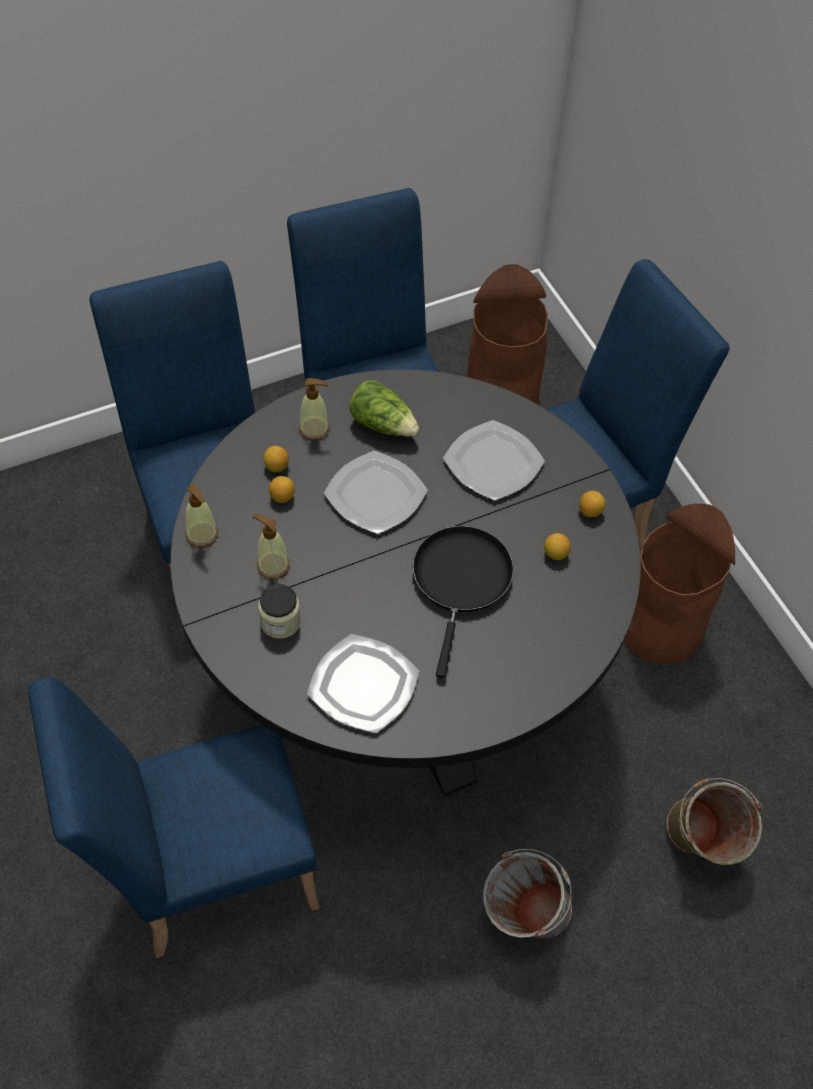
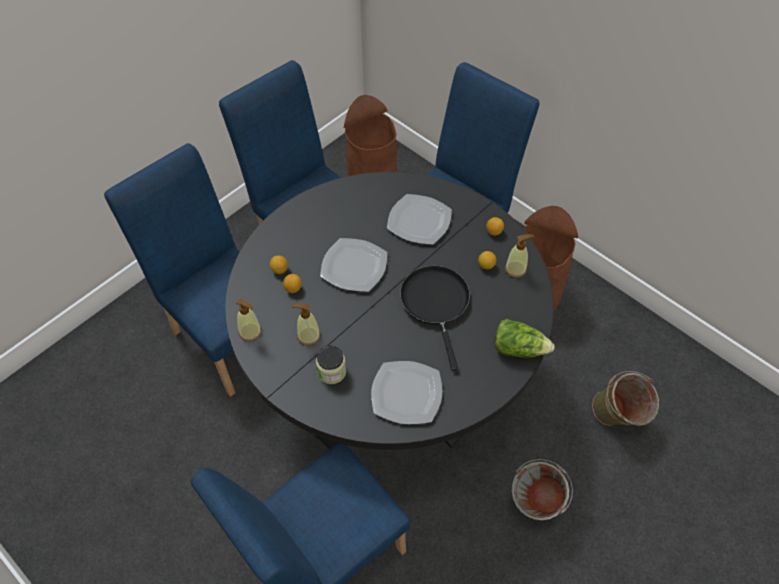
camera: 20 degrees left, 0 degrees up
soap dispenser [299,378,329,440] -> soap dispenser moved to [505,234,534,278]
lettuce [350,380,419,436] -> lettuce moved to [495,319,555,358]

